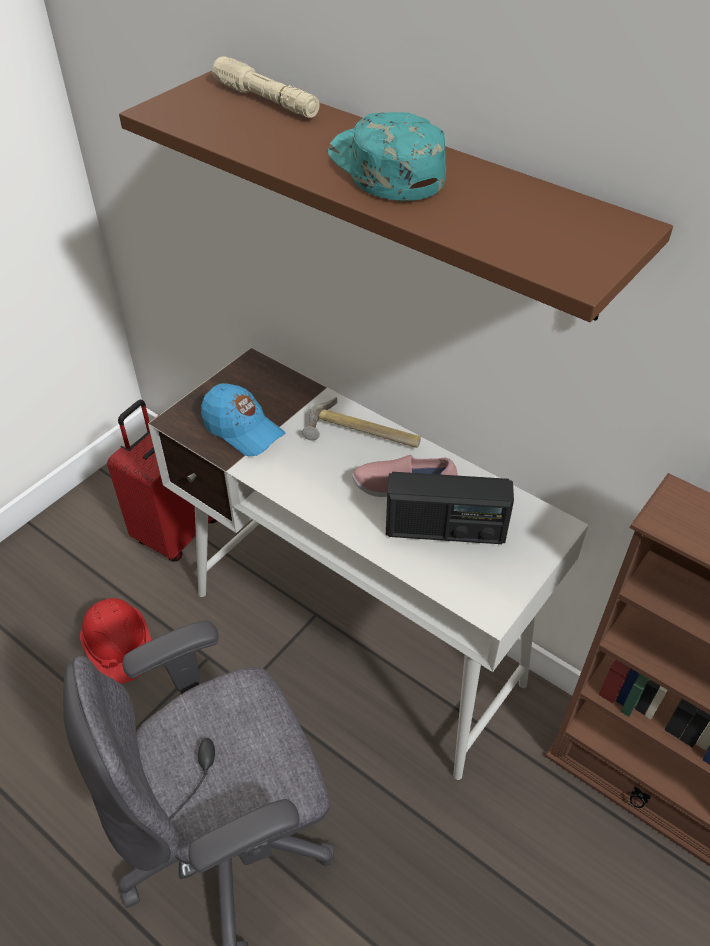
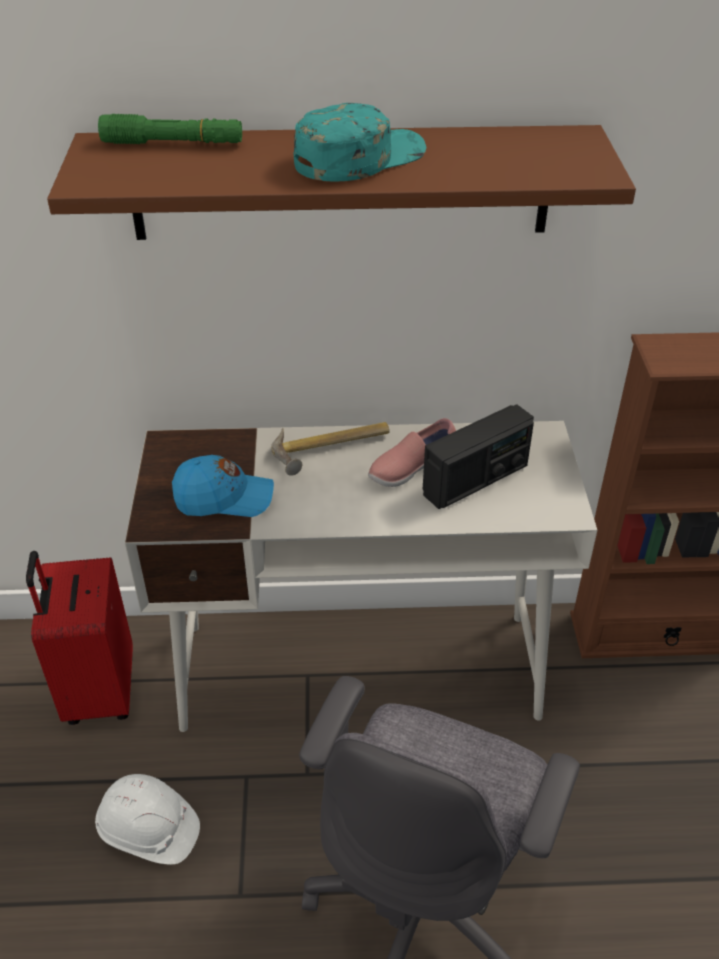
camera: 40 degrees left, 5 degrees down
red hard hat [80,598,151,684] -> white hard hat [95,774,200,865]
beige flashlight [212,56,320,118] -> green flashlight [98,114,242,144]
turquoise cap [328,112,446,201] -> turquoise cap turned 120 degrees clockwise [293,103,427,181]

